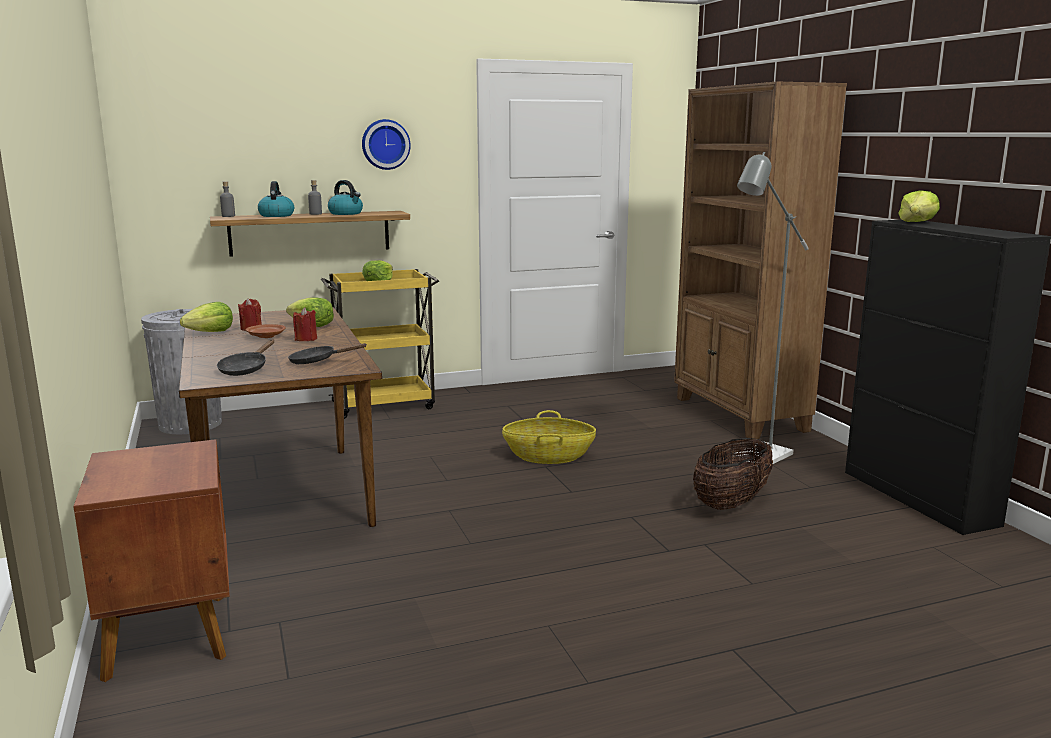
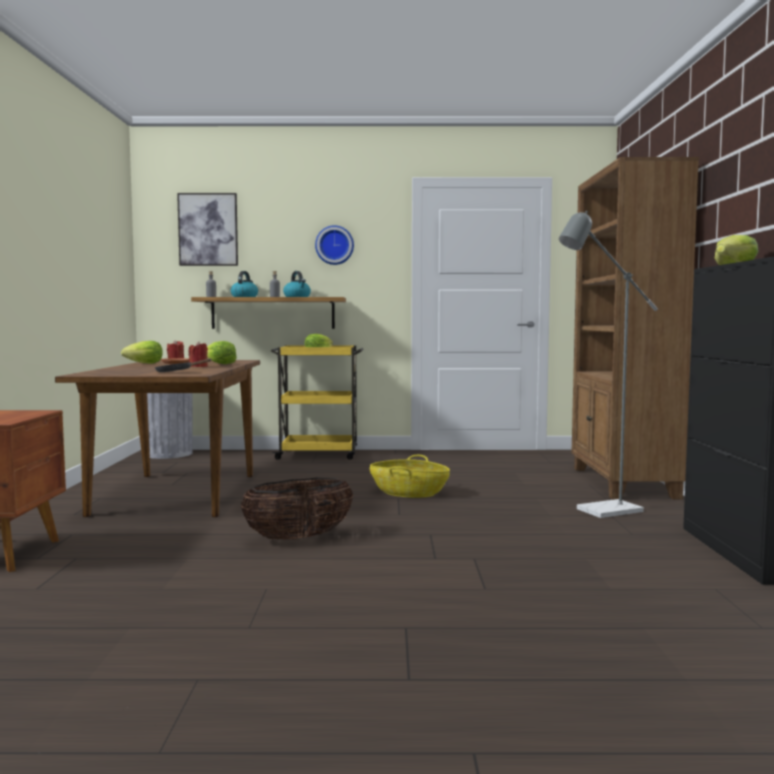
camera: 20 degrees right, 10 degrees down
black frying pan [217,340,274,376] -> none
basket [693,438,773,510] -> basket moved to [241,478,353,540]
none -> picture [177,193,238,266]

